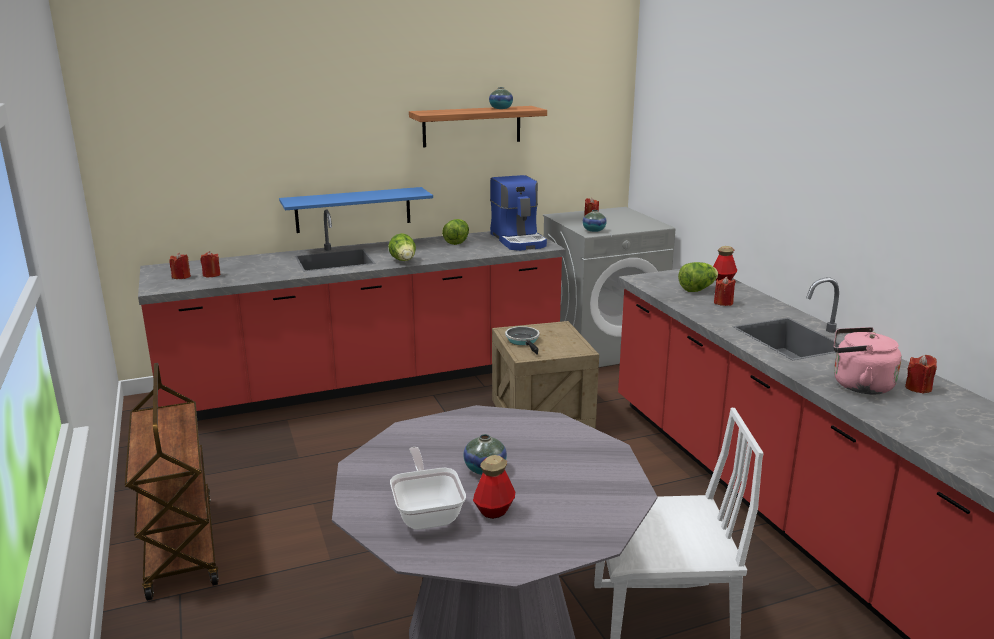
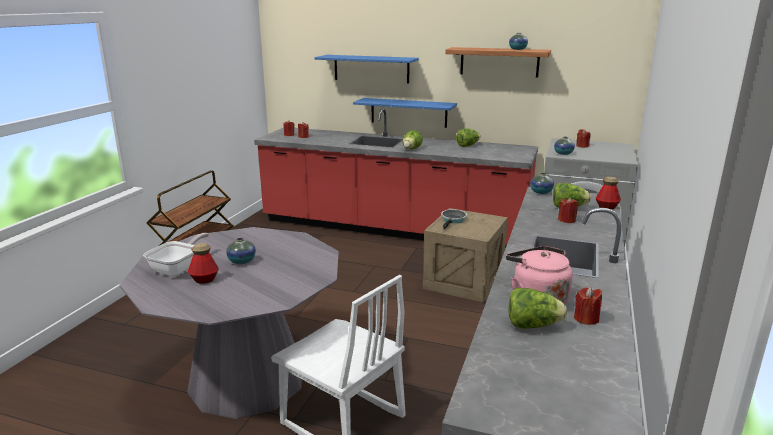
camera: 40 degrees right, 0 degrees up
coffee machine [490,175,547,251] -> none
none -> blue shelf [314,55,419,83]
none -> lettuce [509,288,567,329]
none -> vase [530,173,554,194]

